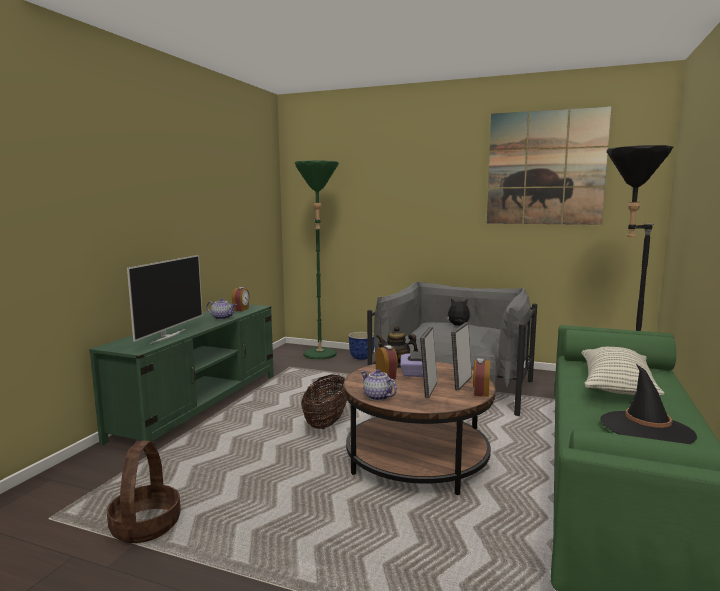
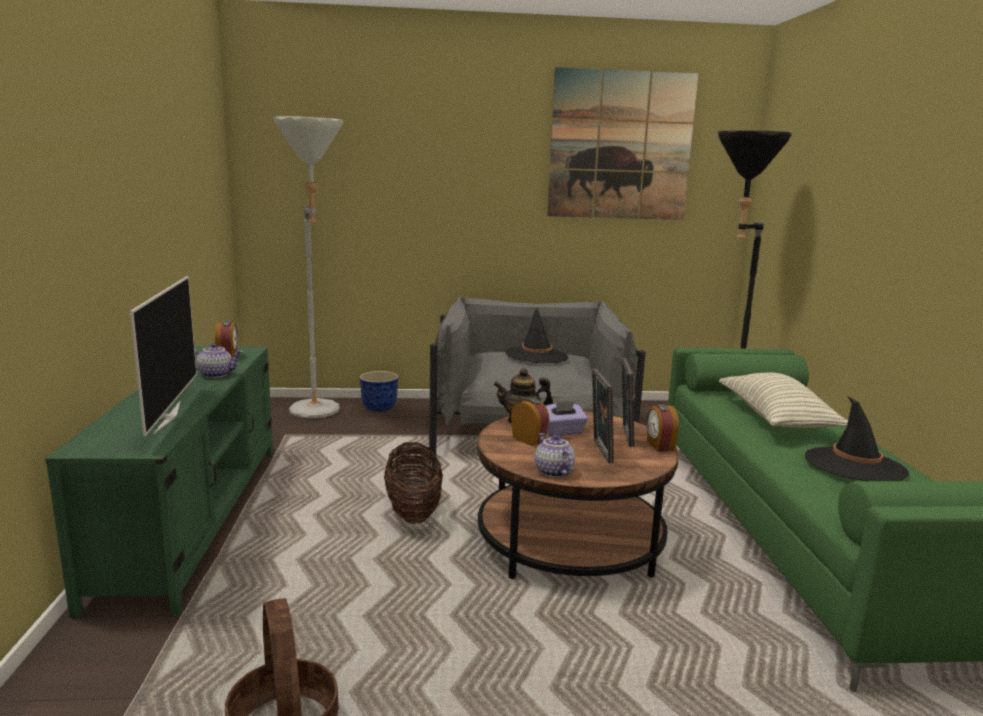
camera: 25 degrees left, 5 degrees up
green floor lamp [295,160,339,359] -> grey floor lamp [273,116,343,419]
teapot [361,369,397,401] -> teapot turned 45 degrees clockwise [535,433,575,477]
plush toy [446,298,470,326] -> black hat [505,307,569,363]

